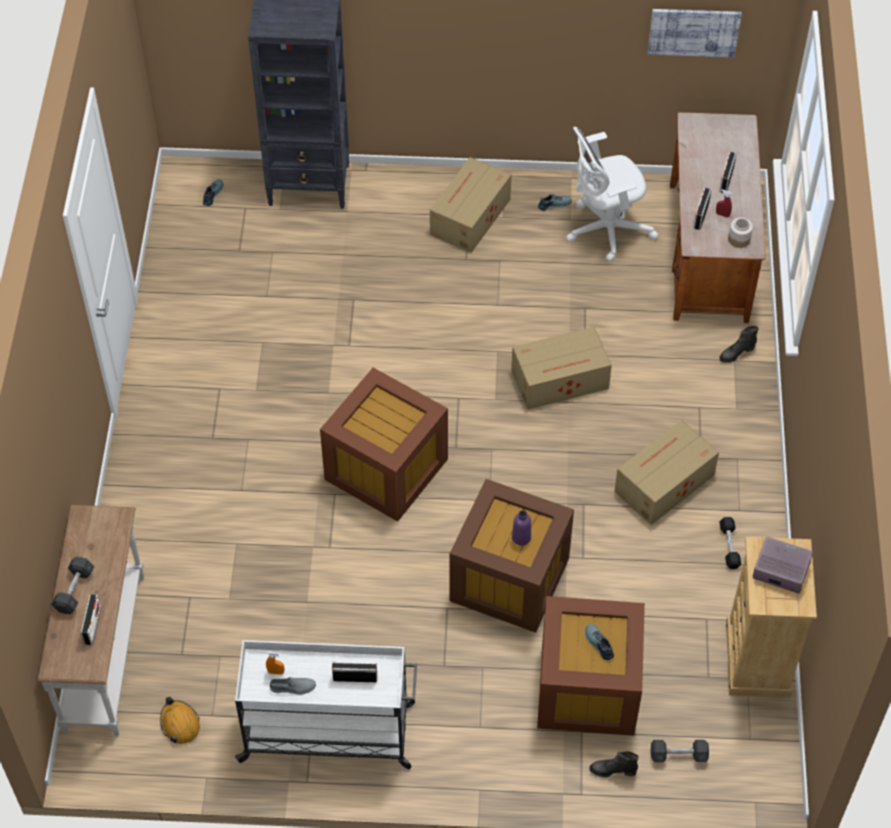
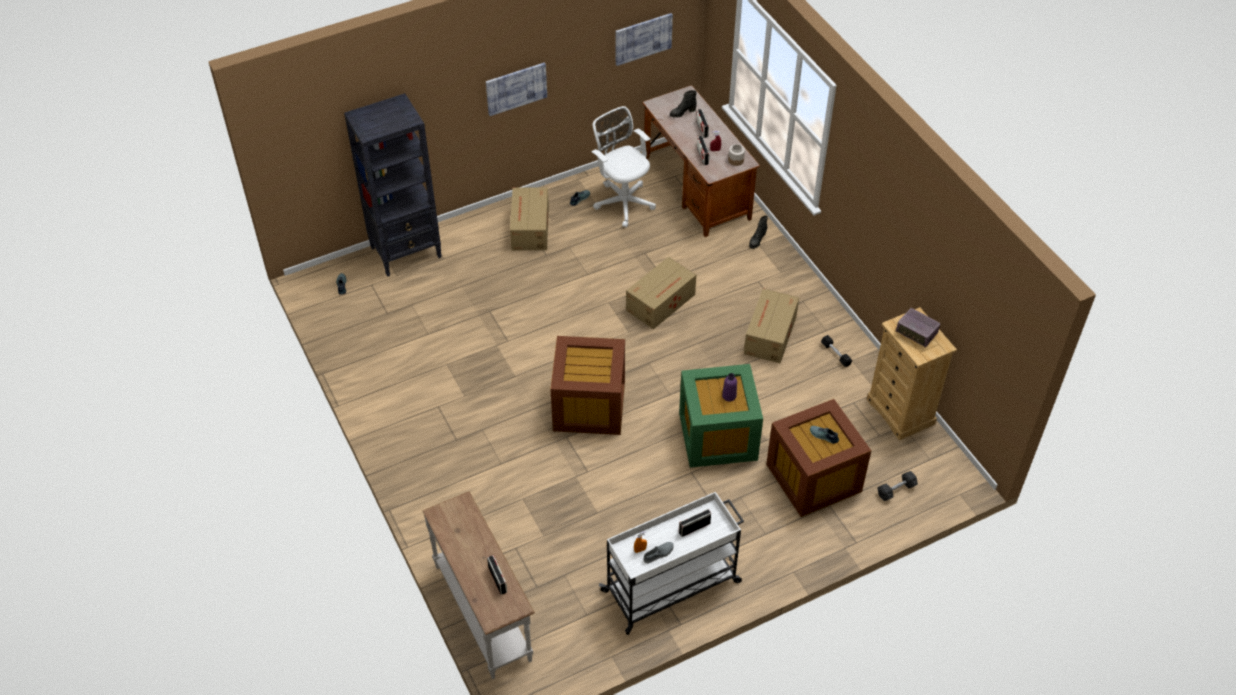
camera: 30 degrees left, 5 degrees down
grey dumbbell [51,557,94,614] -> none
orange hard hat [160,697,200,744] -> none
brown storage box [449,479,574,633] -> green storage box [679,364,763,468]
white office chair [566,127,658,262] -> white office chair turned 105 degrees clockwise [591,106,656,228]
black boot [589,751,639,777] -> black boot moved to [670,90,697,118]
radio [753,537,813,593] -> radio turned 135 degrees counterclockwise [896,308,941,347]
none -> picture [486,62,547,116]

